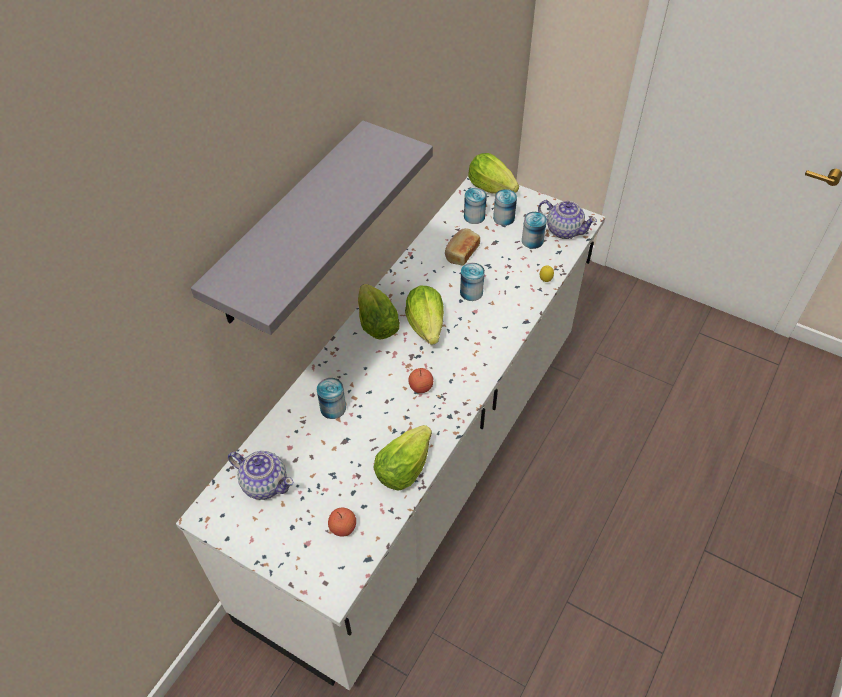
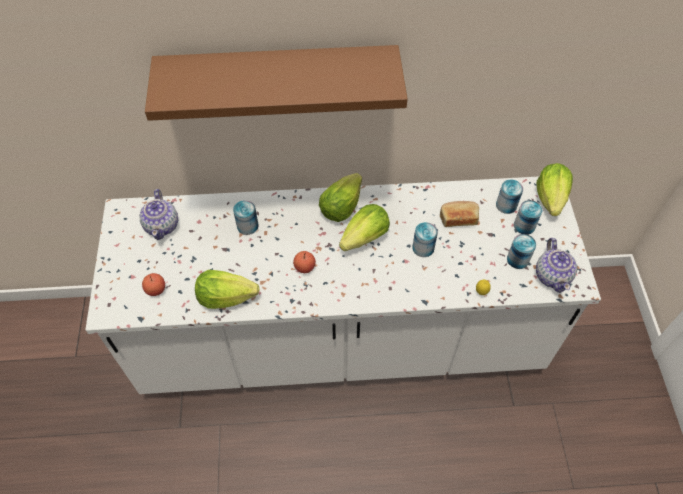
camera: 55 degrees right, 5 degrees up
grey shelf [191,120,433,335] -> brown shelf [145,45,408,121]

